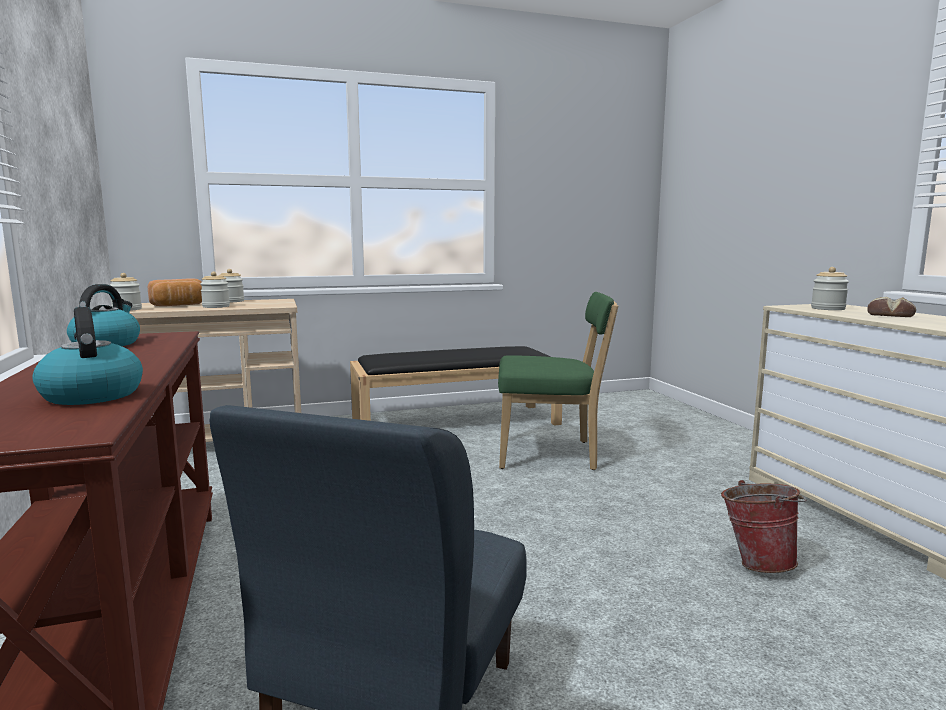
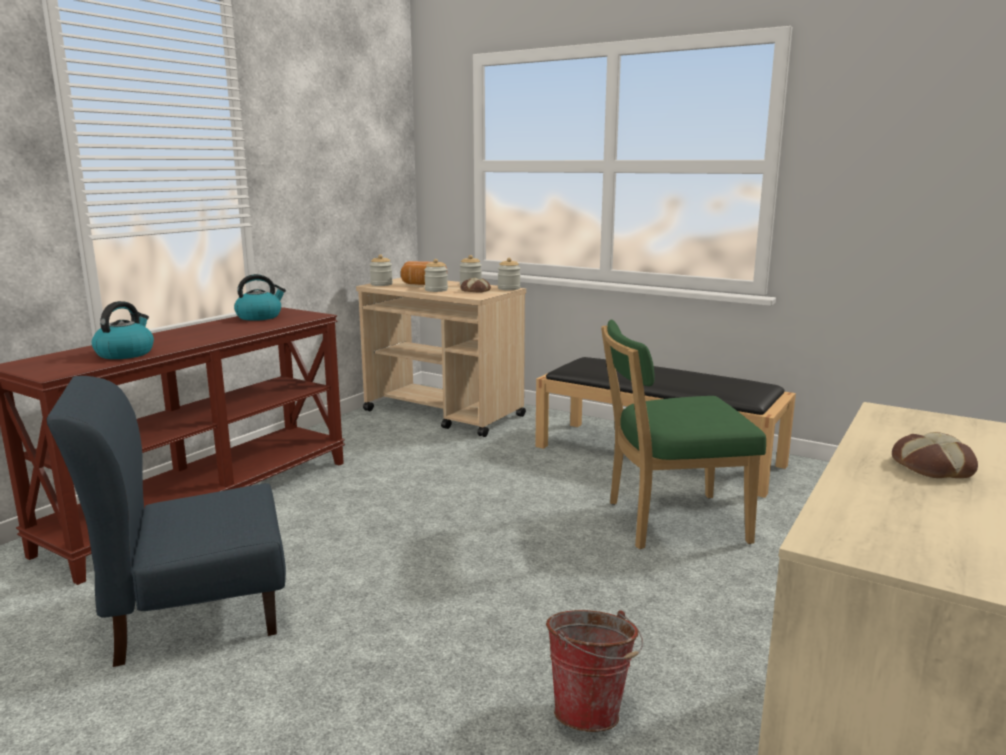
camera: 50 degrees right, 5 degrees up
green chair [498,292,618,470] -> green chair turned 120 degrees clockwise [601,320,766,549]
jar [811,267,849,310] -> jar moved to [498,258,521,290]
none -> bread [461,278,491,293]

